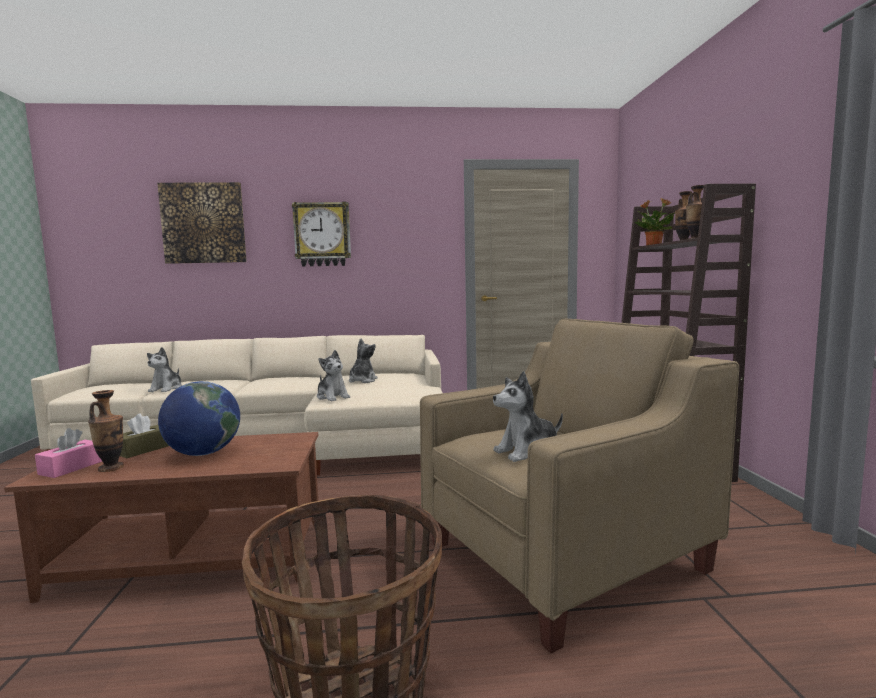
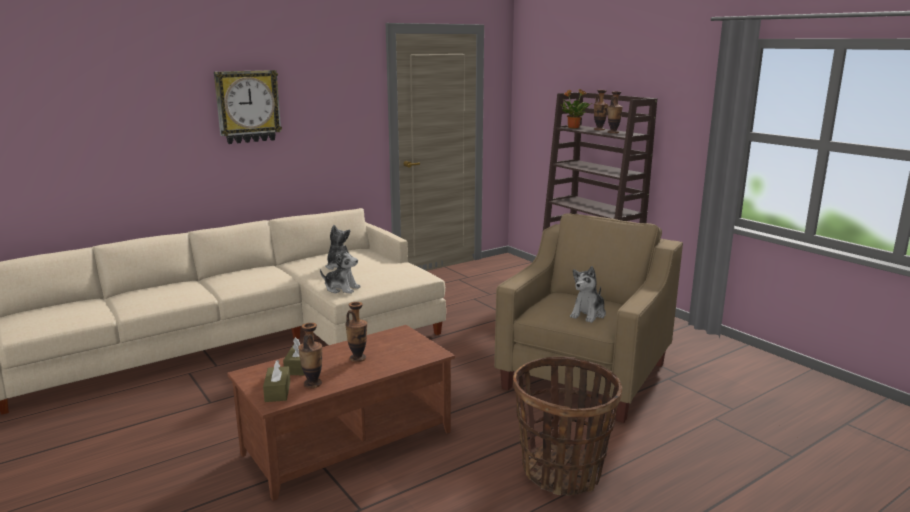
camera: 30 degrees left, 10 degrees up
pink tissue box [35,428,103,478] -> brown tissue box [263,360,290,402]
plush toy [147,347,182,392] -> none
picture [157,182,247,264] -> none
globe [158,381,240,456] -> vase [345,302,367,362]

